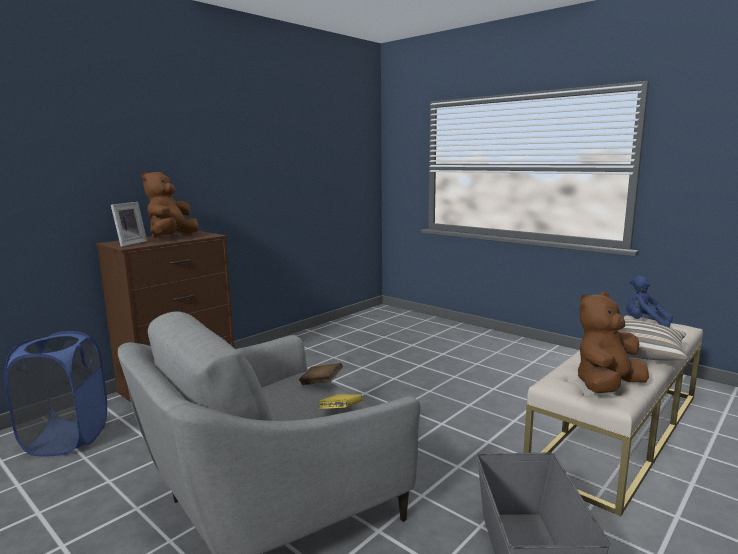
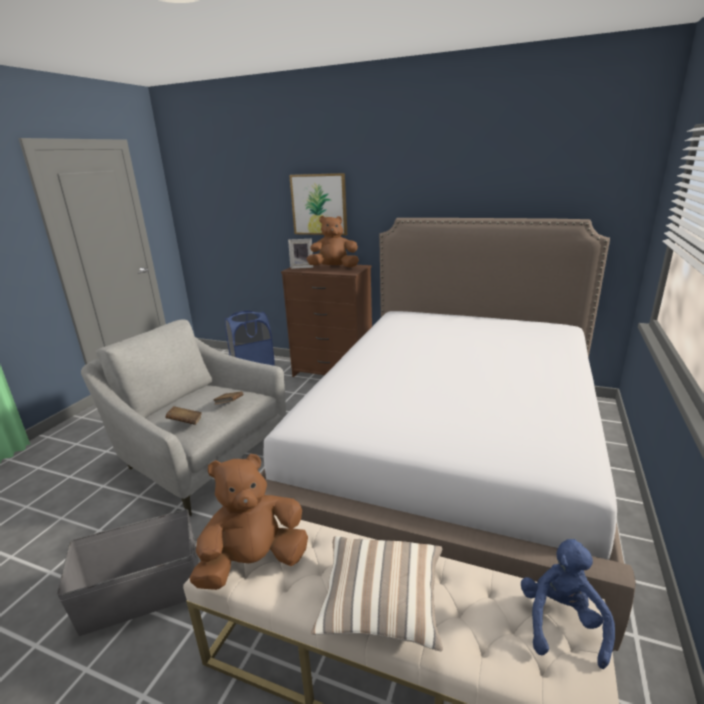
camera: 70 degrees right, 10 degrees up
yellow book [318,394,363,409] -> brown book [165,406,202,425]
brown plush toy [578,291,649,393] -> brown plush toy turned 60 degrees counterclockwise [189,454,308,590]
none -> bed [260,218,636,651]
none -> picture [289,173,347,235]

